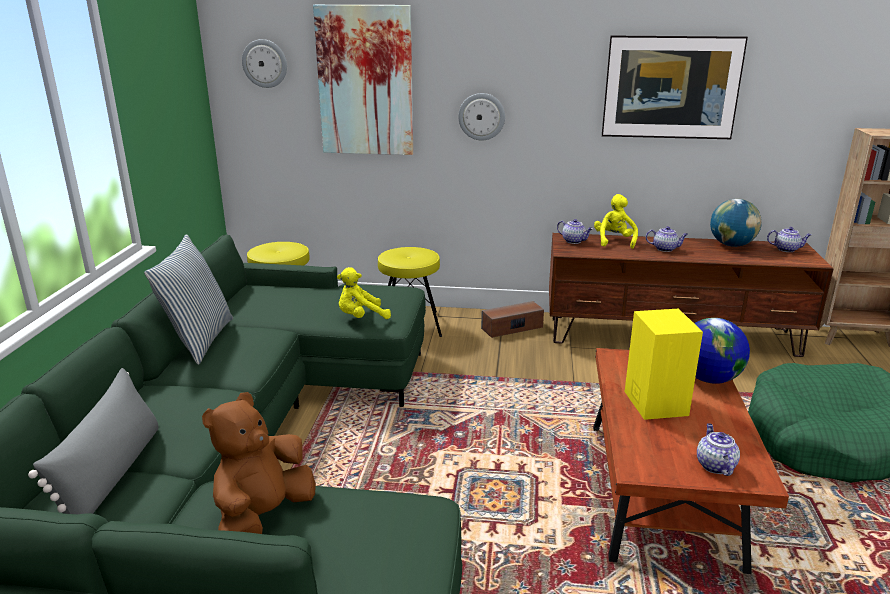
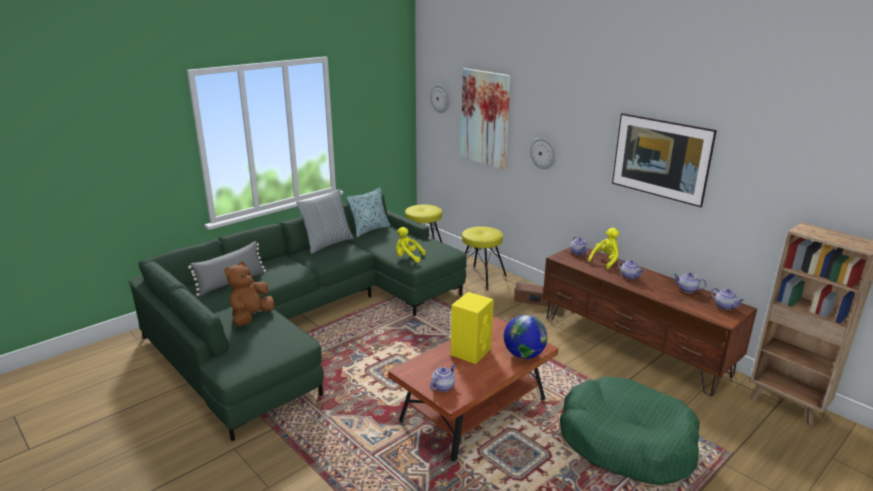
camera: 40 degrees right, 0 degrees up
brown plush toy [202,392,316,534] -> brown plush toy turned 45 degrees counterclockwise [224,261,275,326]
globe [710,199,762,247] -> teapot [674,273,706,293]
none -> pillow [347,187,391,237]

